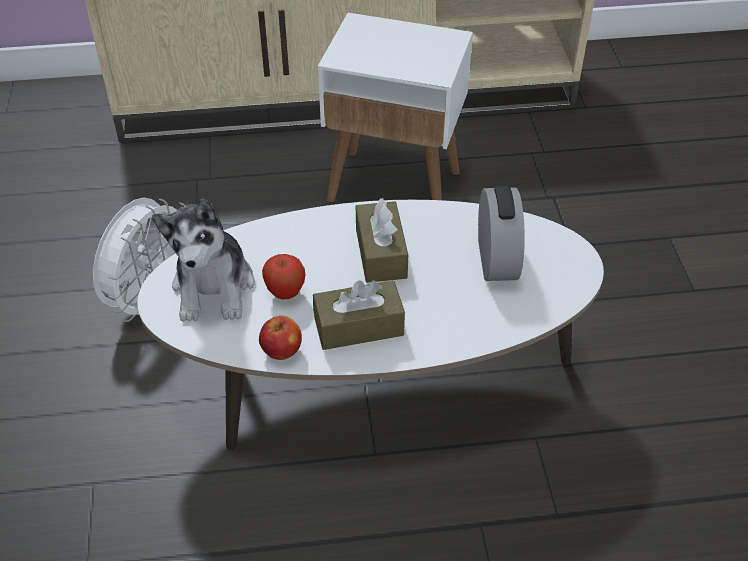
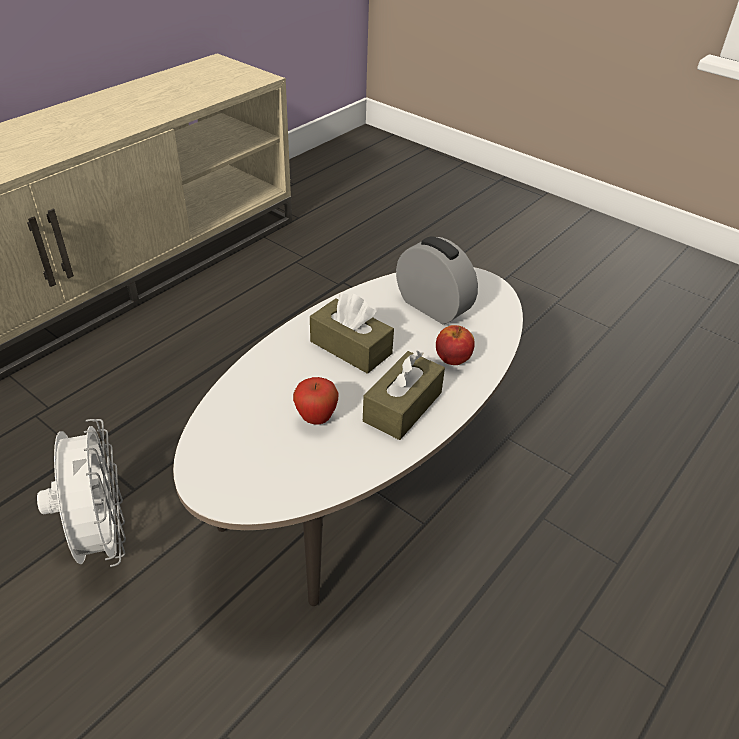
camera: 45 degrees left, 5 degrees down
plush toy [152,199,255,322] -> none
apple [259,316,302,360] -> apple moved to [436,325,475,365]
white side table [318,13,473,202] -> none

